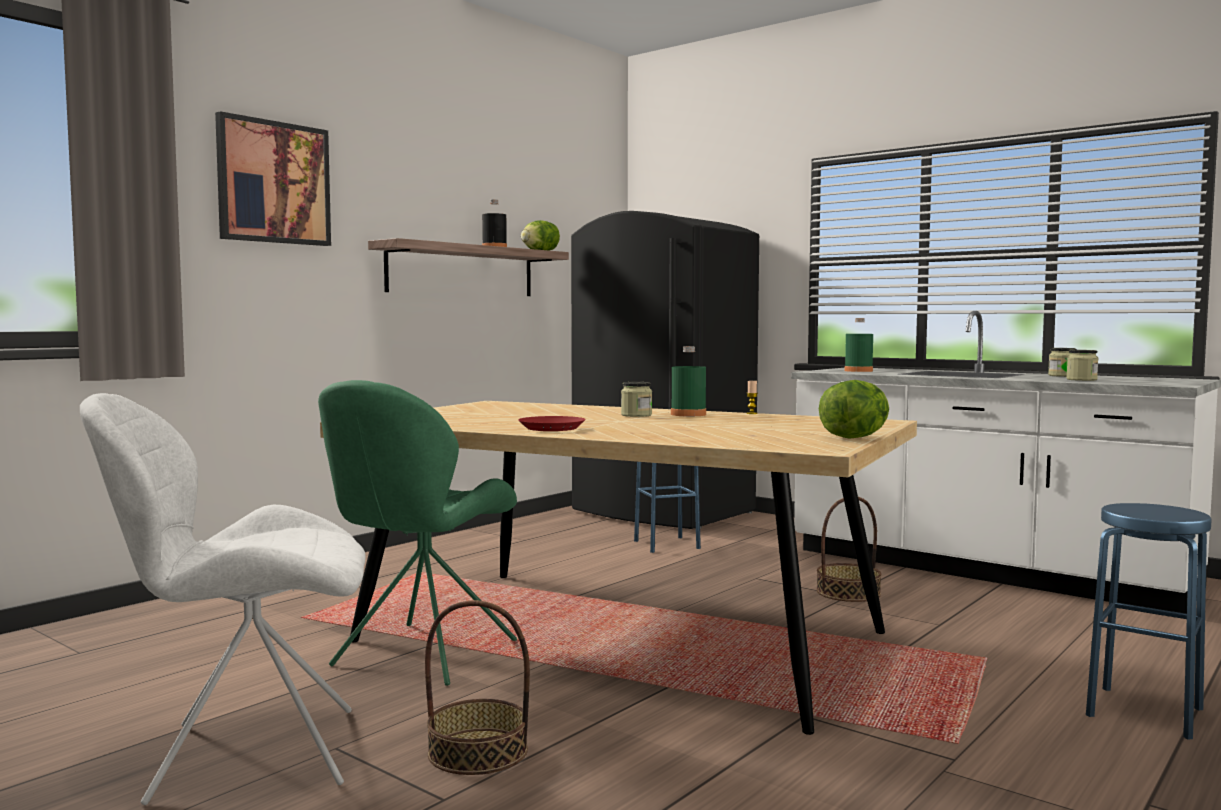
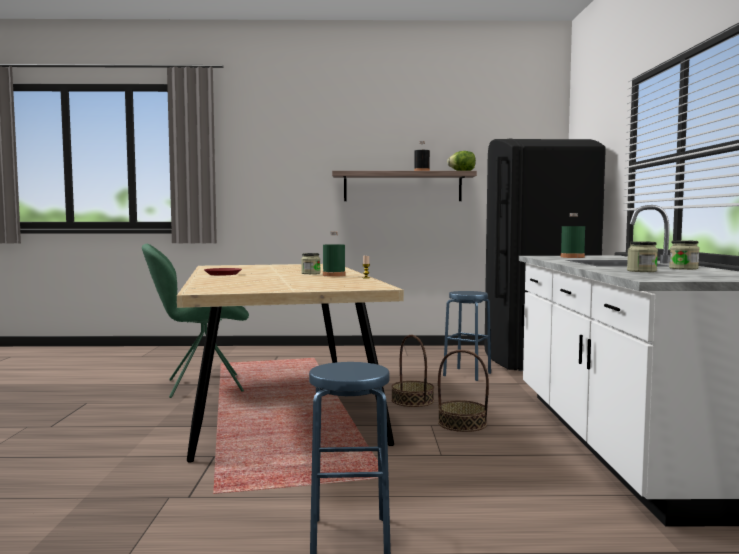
camera: 50 degrees right, 0 degrees up
white chair [80,393,365,805] -> none
picture [215,111,331,246] -> none
basket [425,600,530,775] -> basket moved to [391,335,434,407]
lettuce [819,380,889,439] -> none

